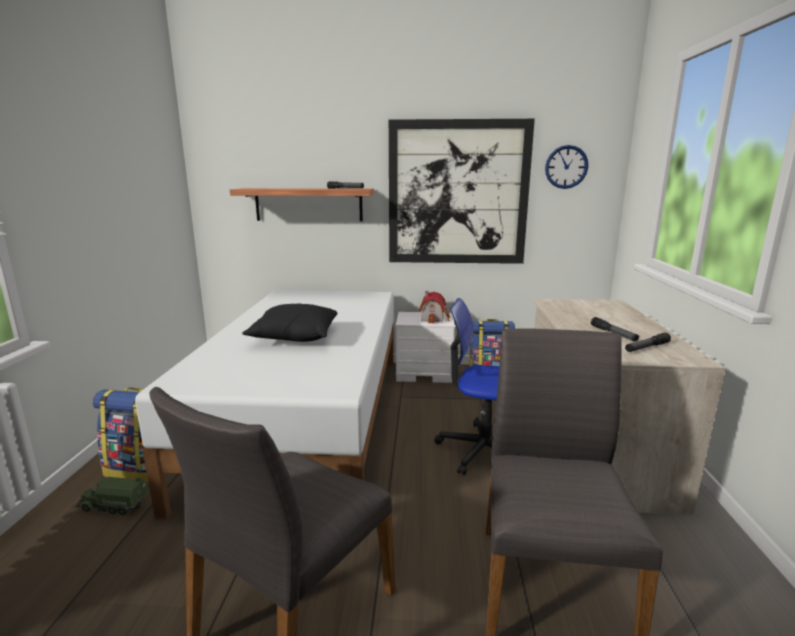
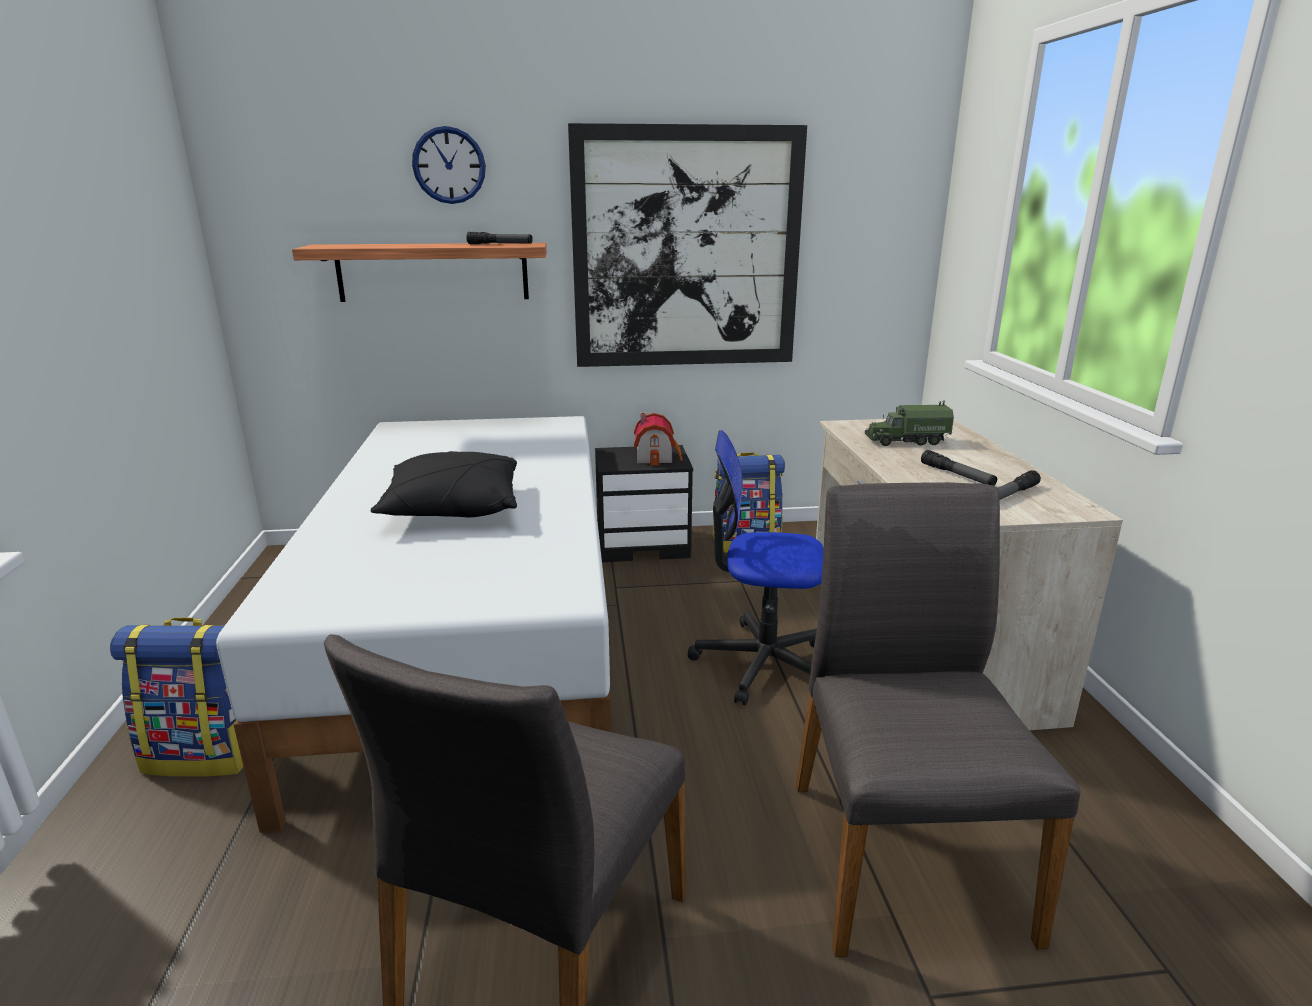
camera: 10 degrees left, 5 degrees up
toy truck [77,477,149,515] -> toy truck moved to [865,400,954,446]
white nightstand [396,312,455,383] -> black nightstand [595,445,693,562]
wall clock [545,145,588,189] -> wall clock moved to [412,126,486,204]

